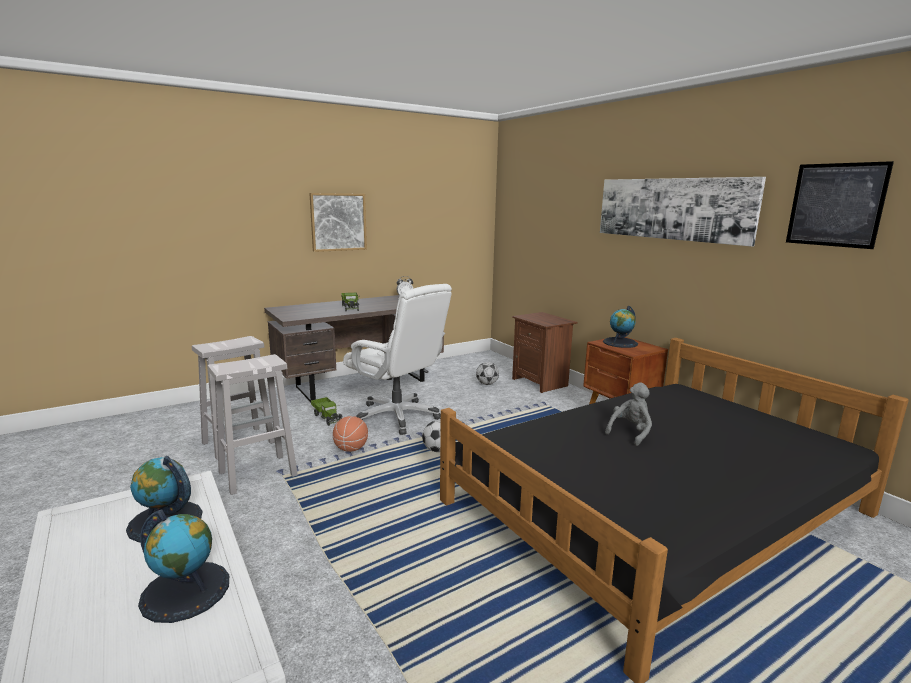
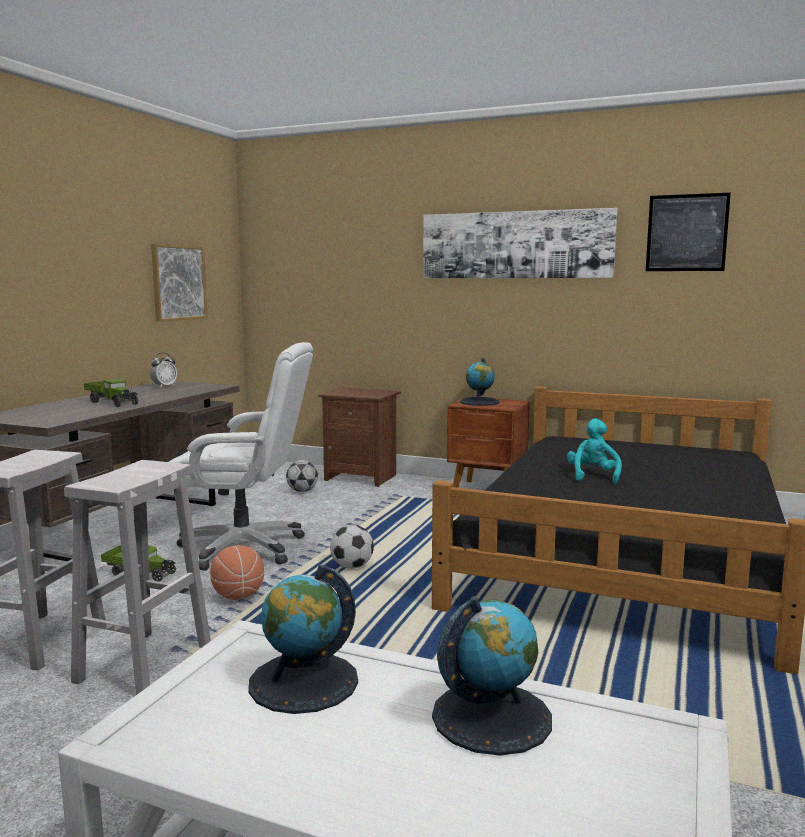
camera: 35 degrees left, 5 degrees down
picture [309,193,367,252] -> picture moved to [151,244,208,322]
grey plush toy [605,382,652,446] -> turquoise plush toy [567,418,622,484]

